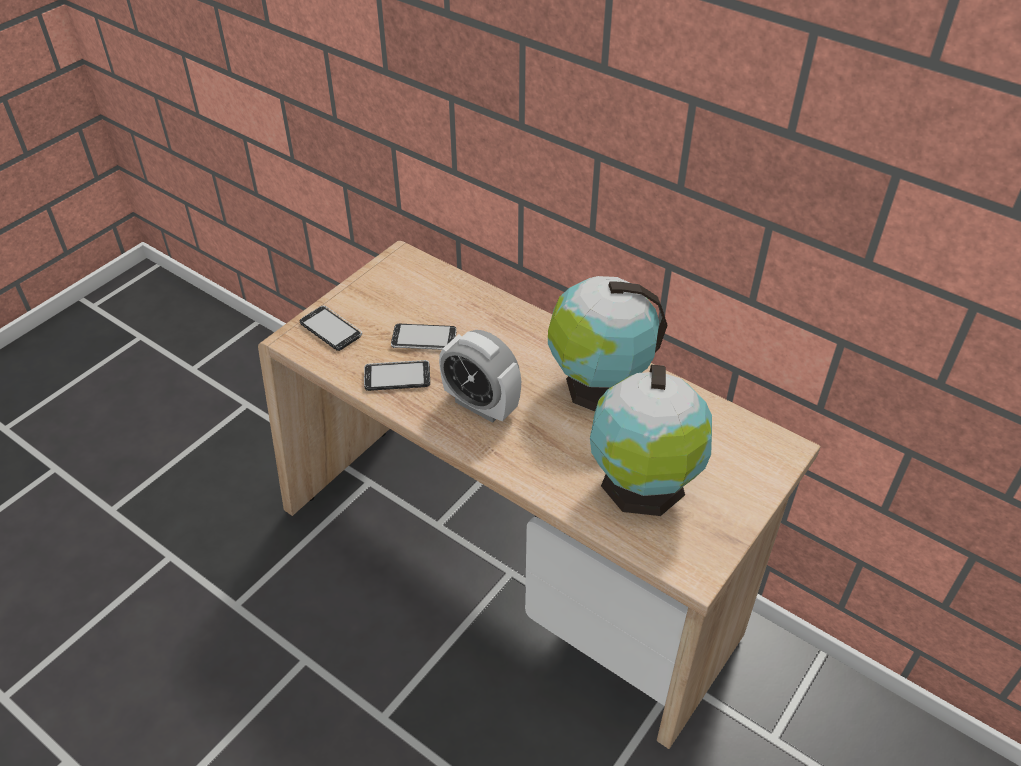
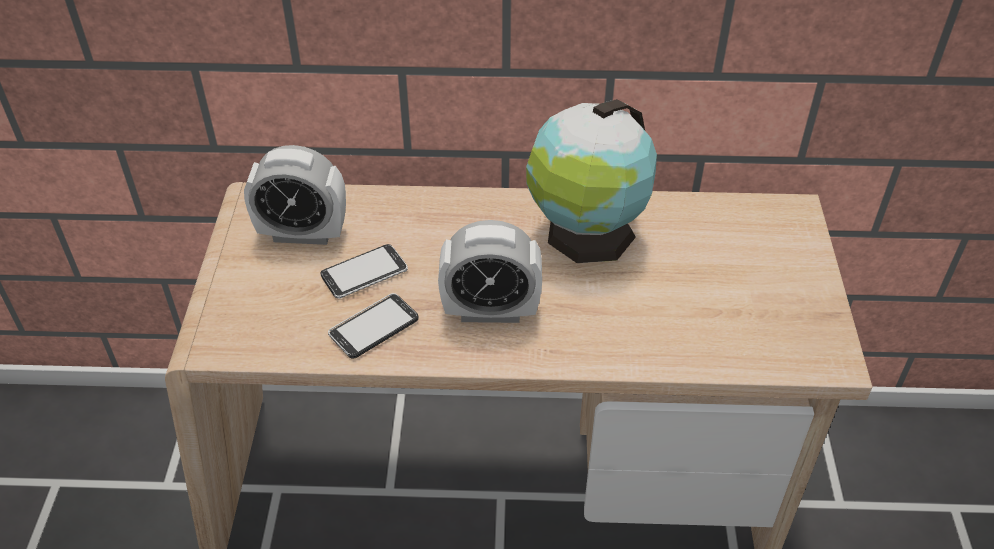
camera: 35 degrees left, 0 degrees up
phone [300,306,362,351] -> none
globe [590,365,712,516] -> none
none -> alarm clock [244,145,346,245]

